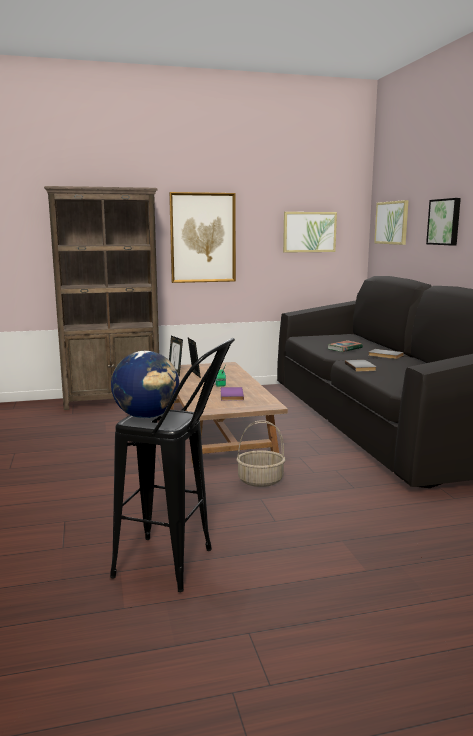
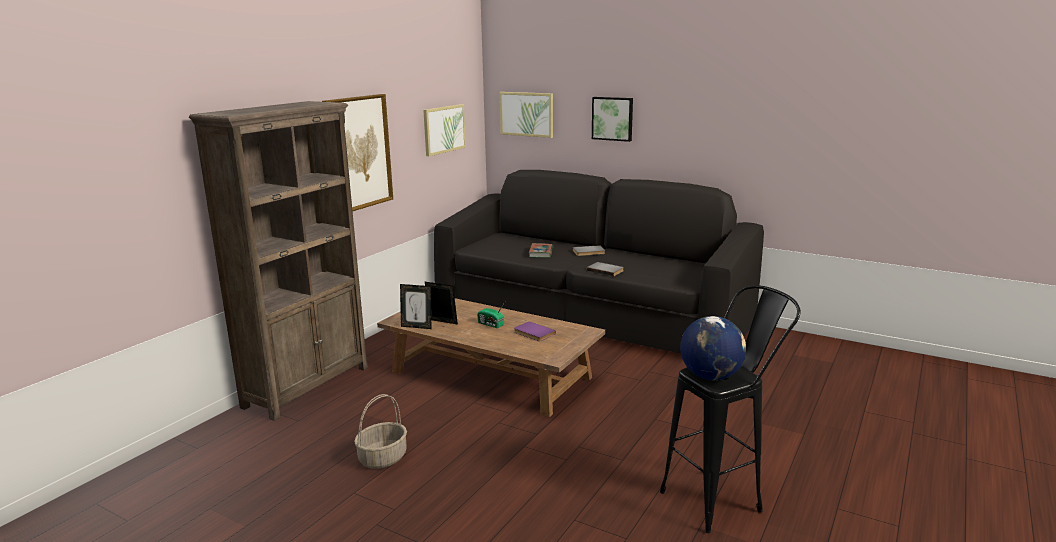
camera: 45 degrees left, 5 degrees up
basket [237,420,285,487] -> basket moved to [354,394,407,469]

